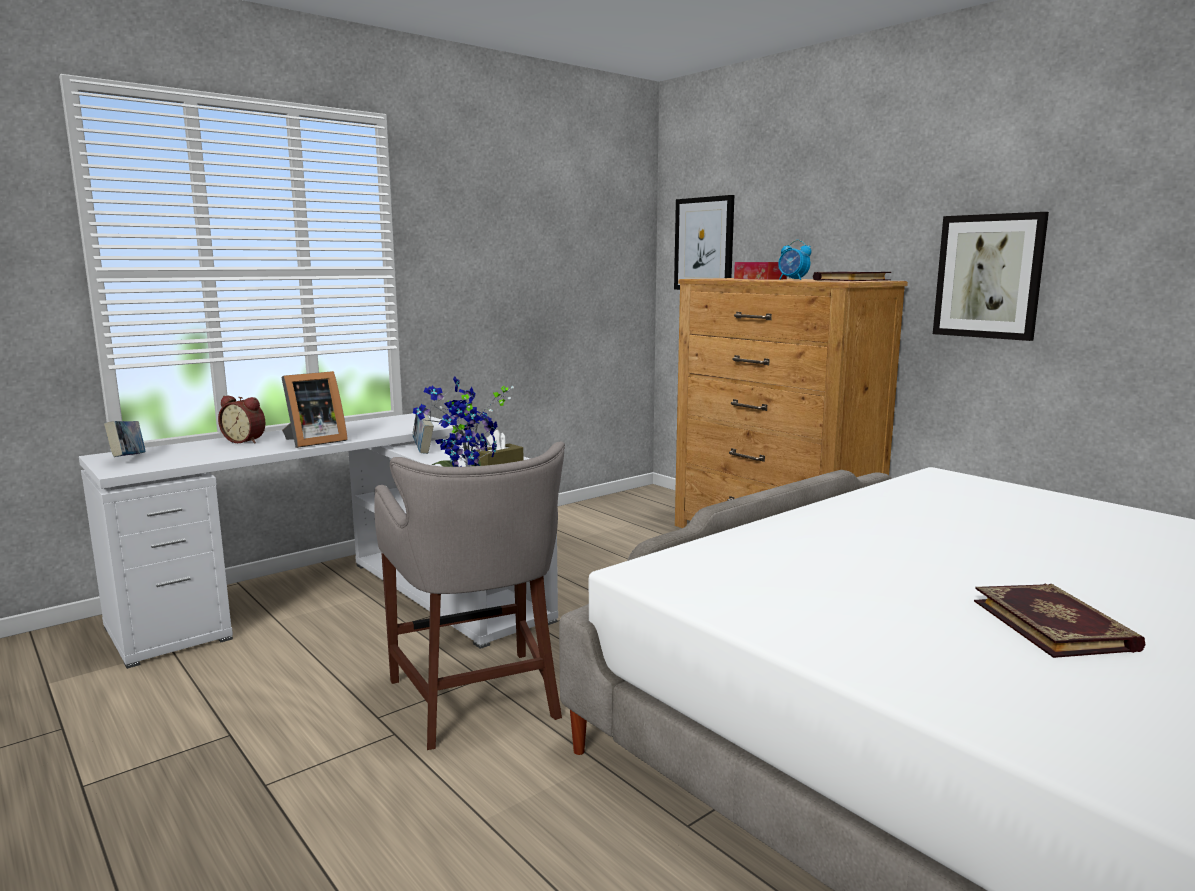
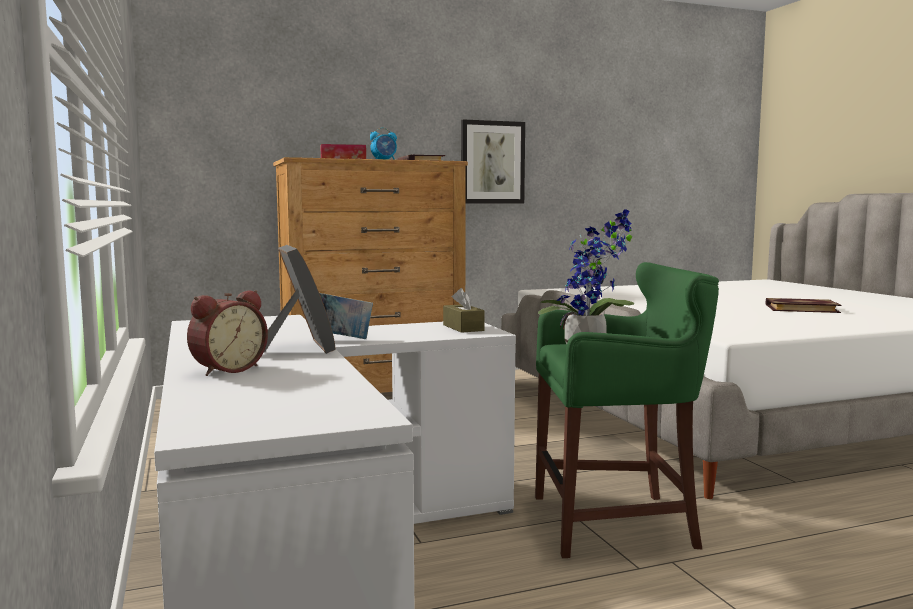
camera: 70 degrees left, 5 degrees down
book [104,421,145,457] -> none
grey stool [374,442,565,750] -> green stool [535,262,719,558]
picture [674,195,734,290] -> none

